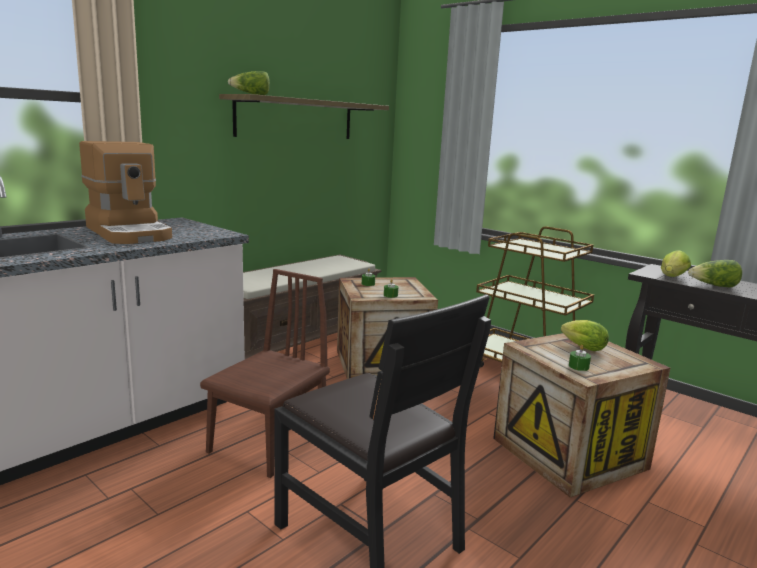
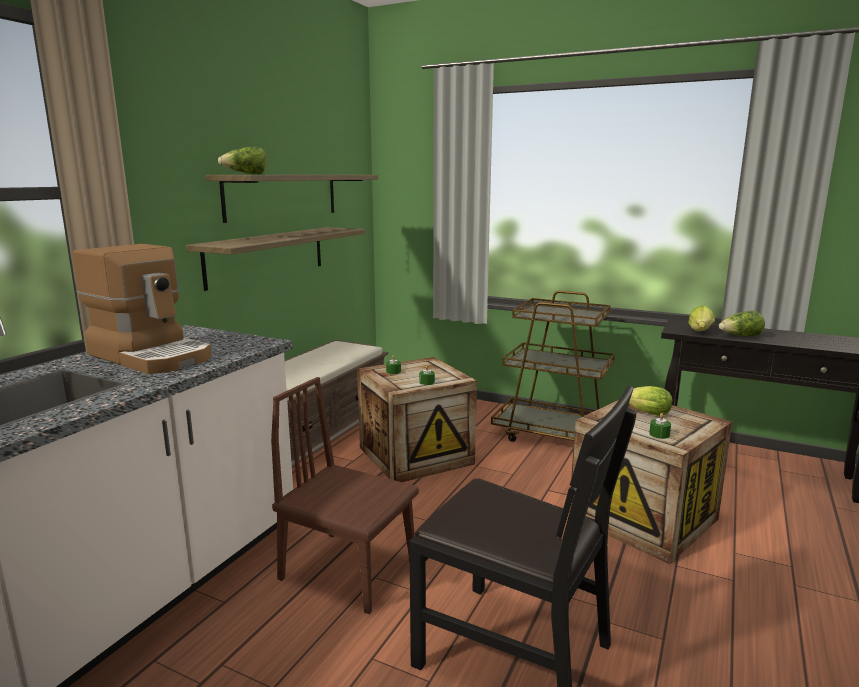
camera: 15 degrees left, 0 degrees up
brown chair [200,269,330,478] -> brown chair turned 75 degrees counterclockwise [271,377,419,614]
none -> shelf [185,227,365,291]

